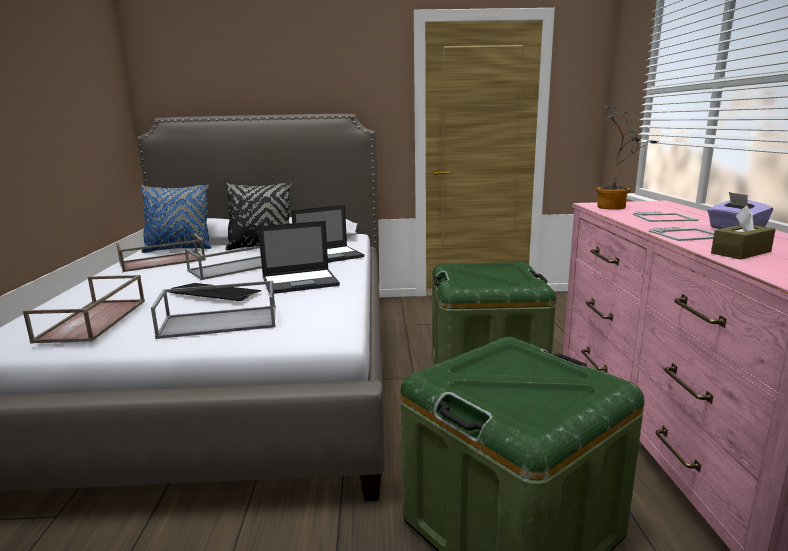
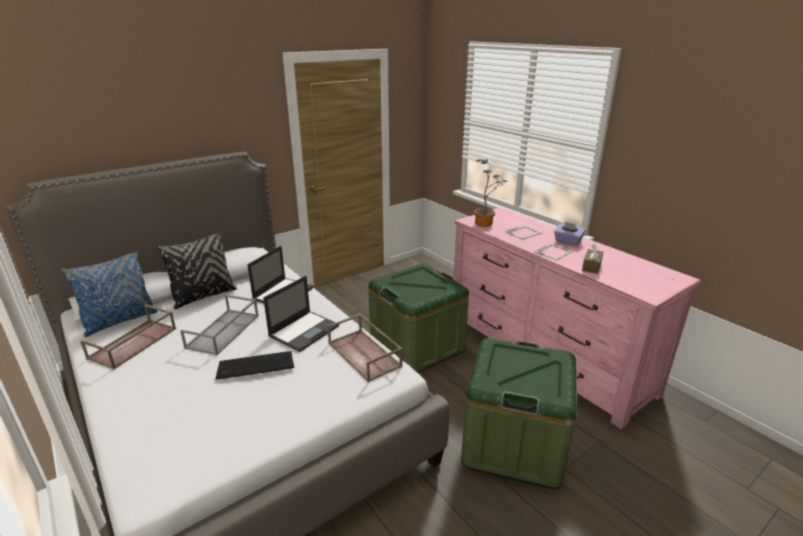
camera: 35 degrees left, 10 degrees up
brown tray [23,275,145,343] -> brown tray moved to [327,314,403,382]
grey tray [151,281,276,339] -> none

